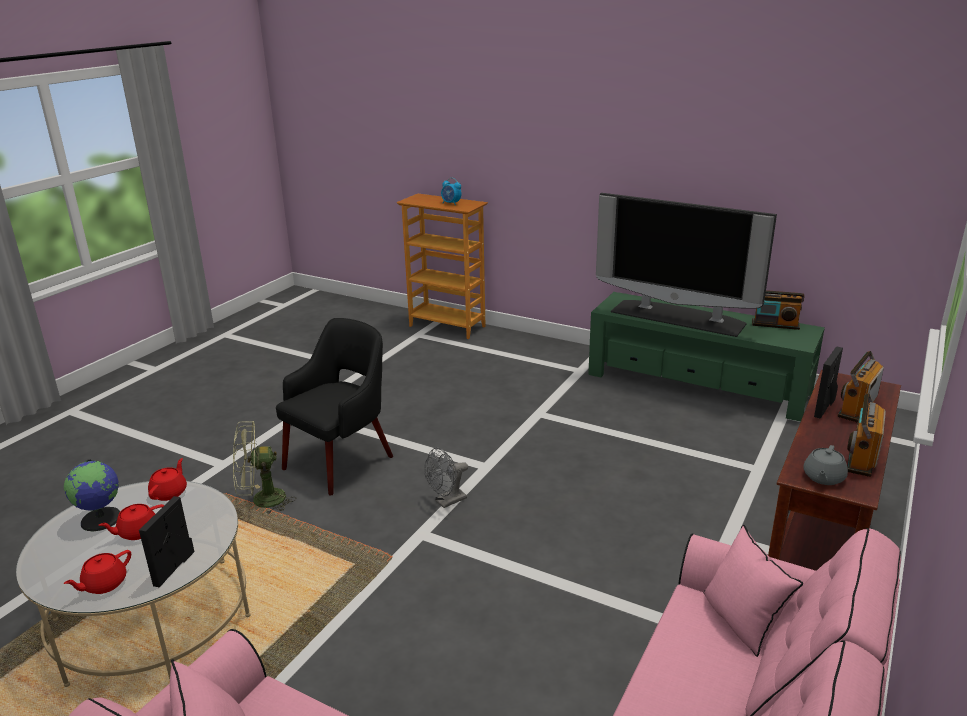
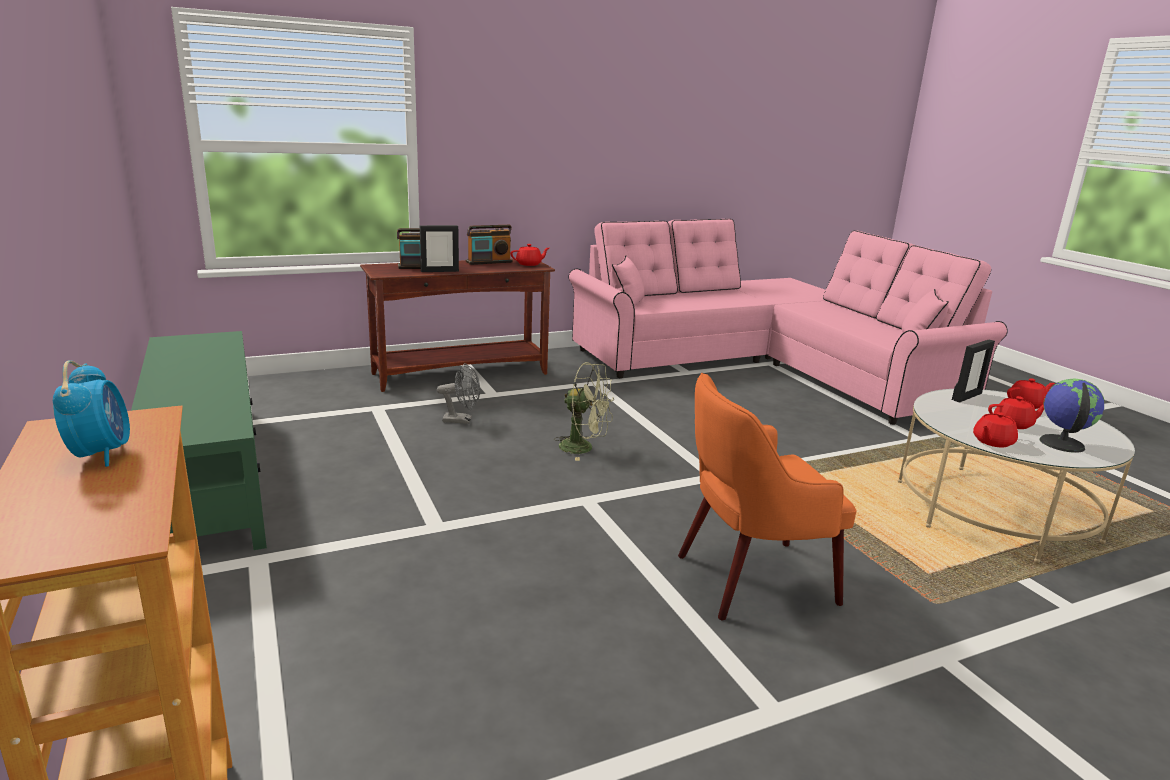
camera: 145 degrees left, 5 degrees down
green fan [233,421,296,515] -> green fan moved to [554,362,614,461]
black armchair [276,318,393,495] -> orange armchair [678,373,856,620]
grey fan [424,448,468,508] -> grey fan moved to [437,363,480,424]
television [596,193,777,337] -> none
radio [752,290,805,330] -> none
grey teapot [803,445,848,485] -> red teapot [510,244,549,266]

